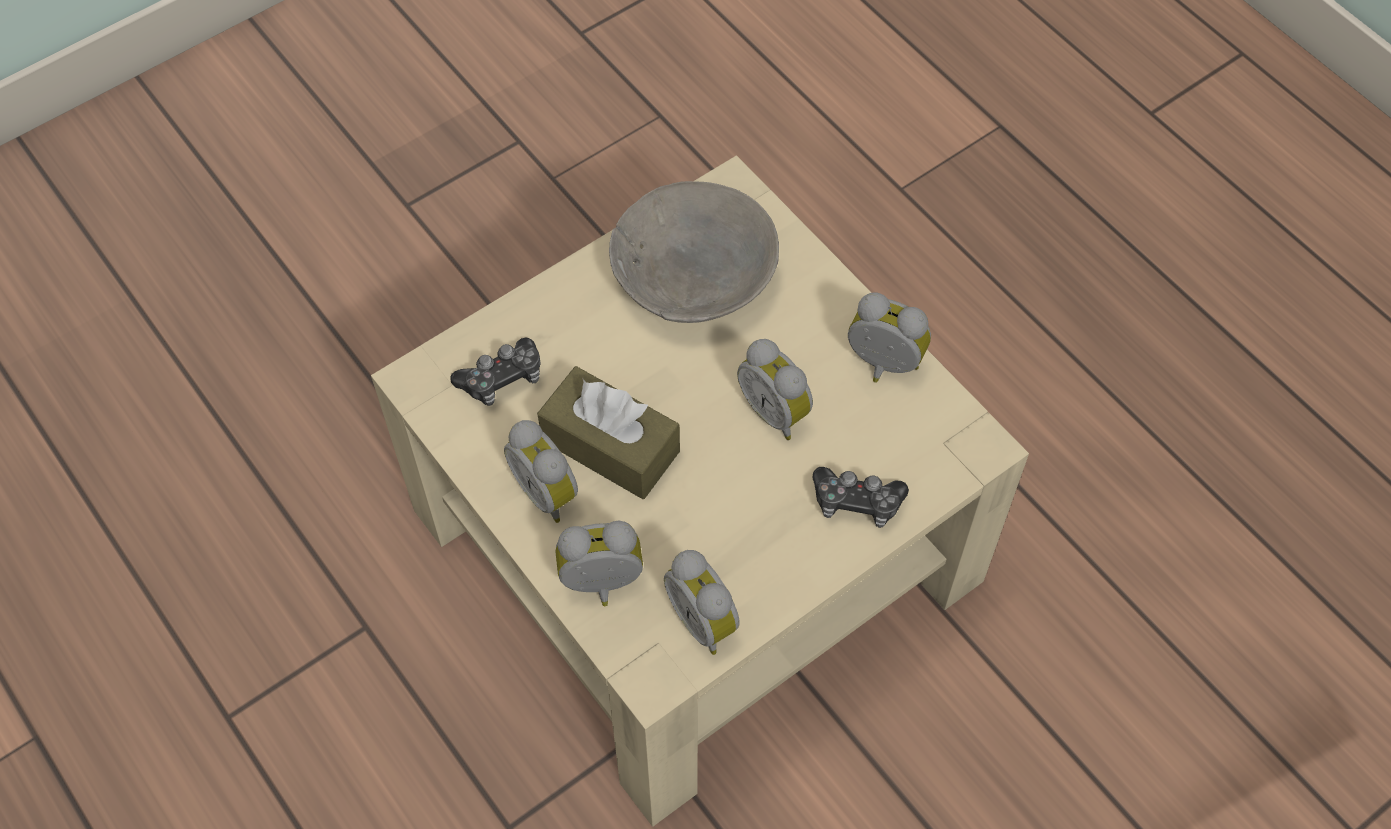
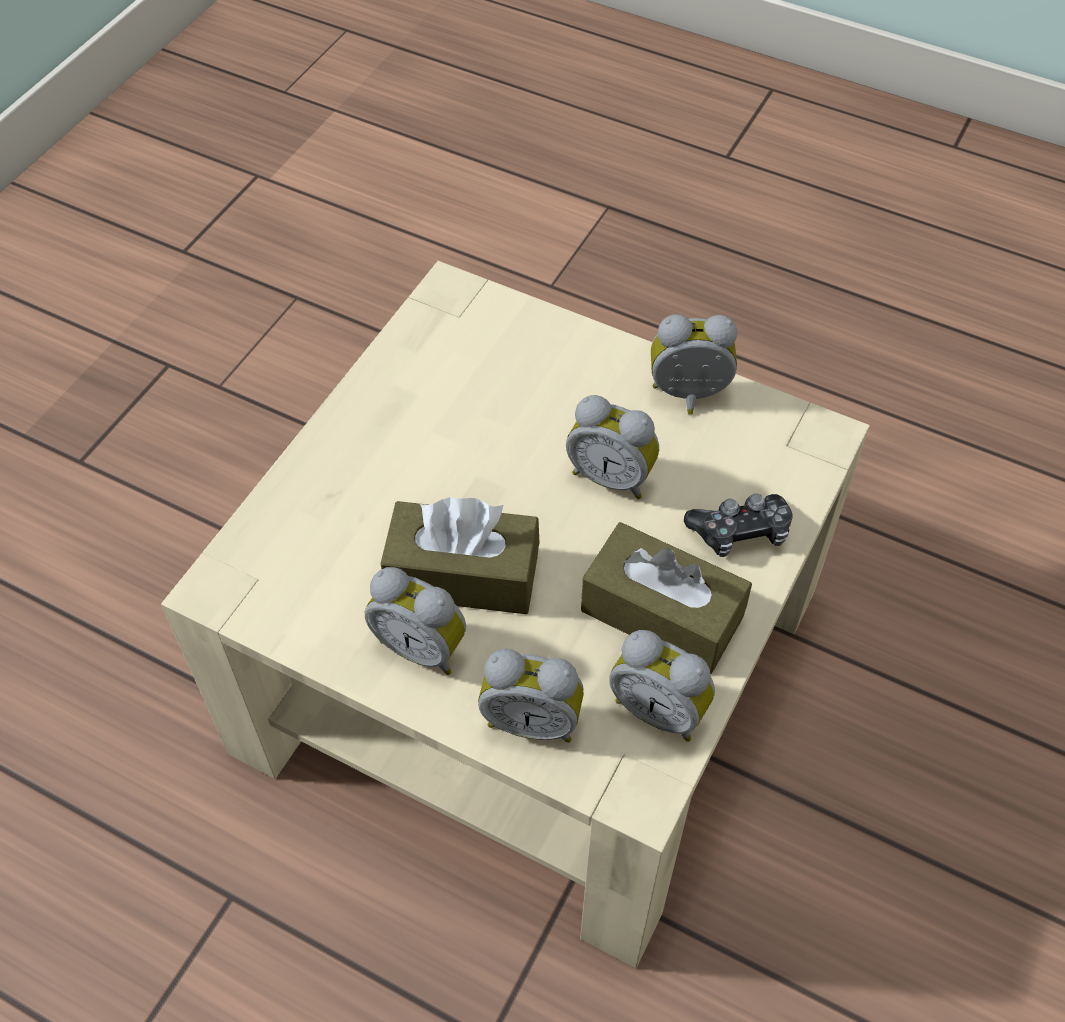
camera: 25 degrees left, 5 degrees down
game controller [450,337,541,406] -> none
alarm clock [556,521,643,606] -> alarm clock turned 135 degrees counterclockwise [478,649,584,743]
grey bowl [609,181,779,323] -> none
none -> brown tissue box [581,522,752,674]

